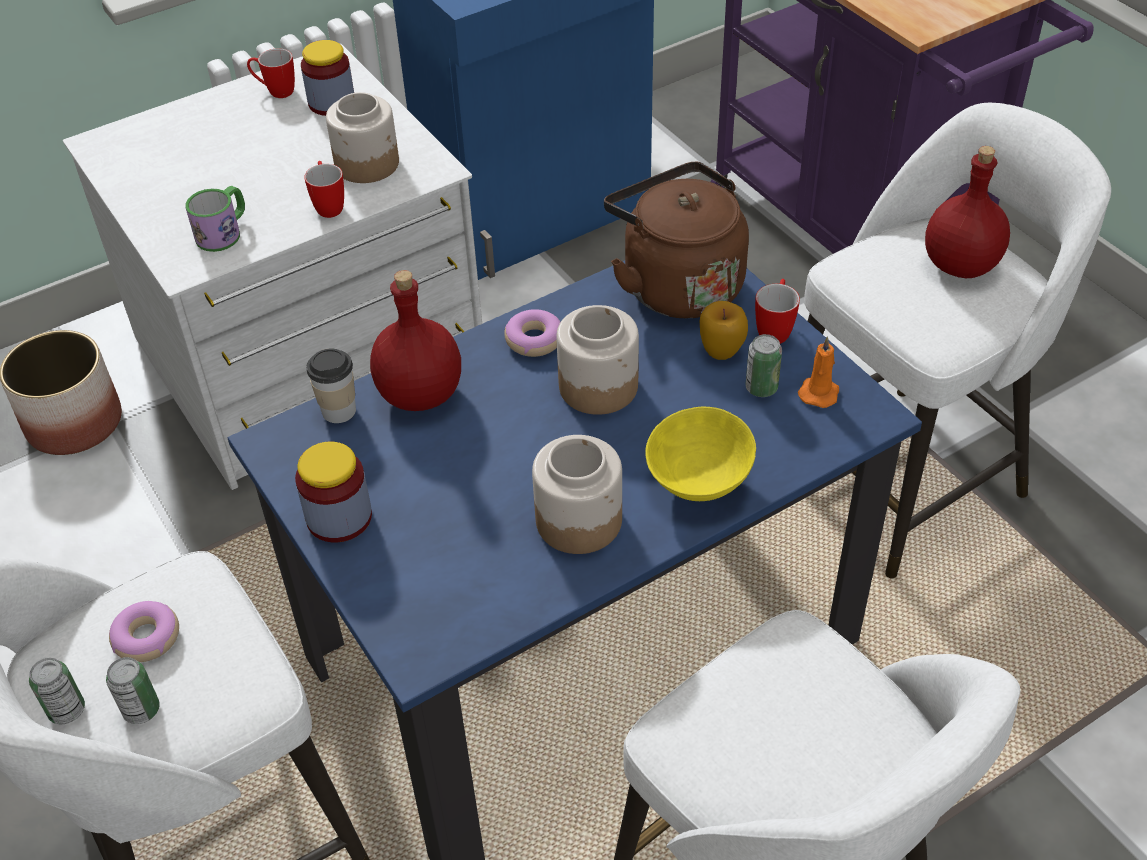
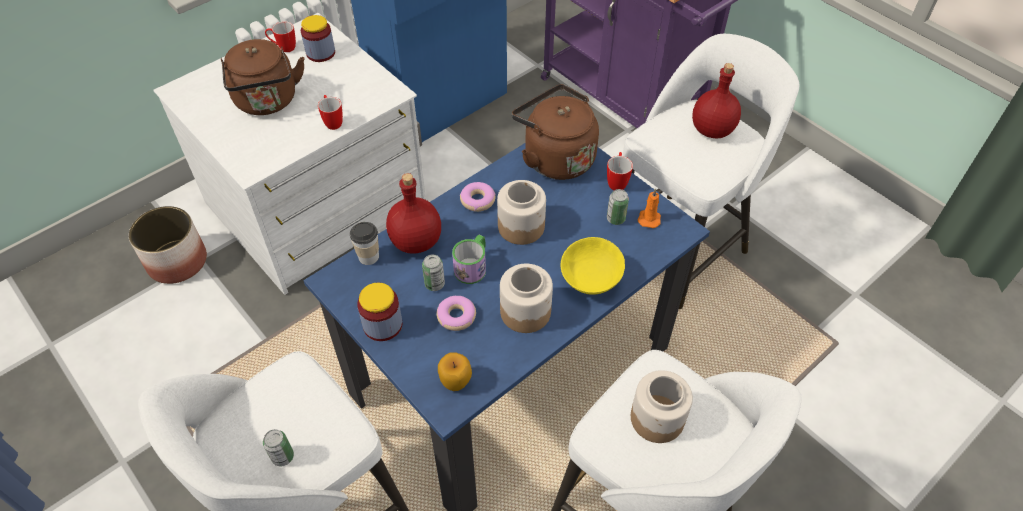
camera: 10 degrees left, 5 degrees up
can [29,658,85,724] -> can moved to [422,254,445,291]
donut [109,601,179,662] -> donut moved to [437,296,476,331]
mug [185,186,245,252] -> mug moved to [452,235,486,284]
jar [326,92,399,183] -> jar moved to [631,370,693,443]
apple [700,301,748,360] -> apple moved to [438,352,472,391]
none -> brown kettle [221,39,304,115]

